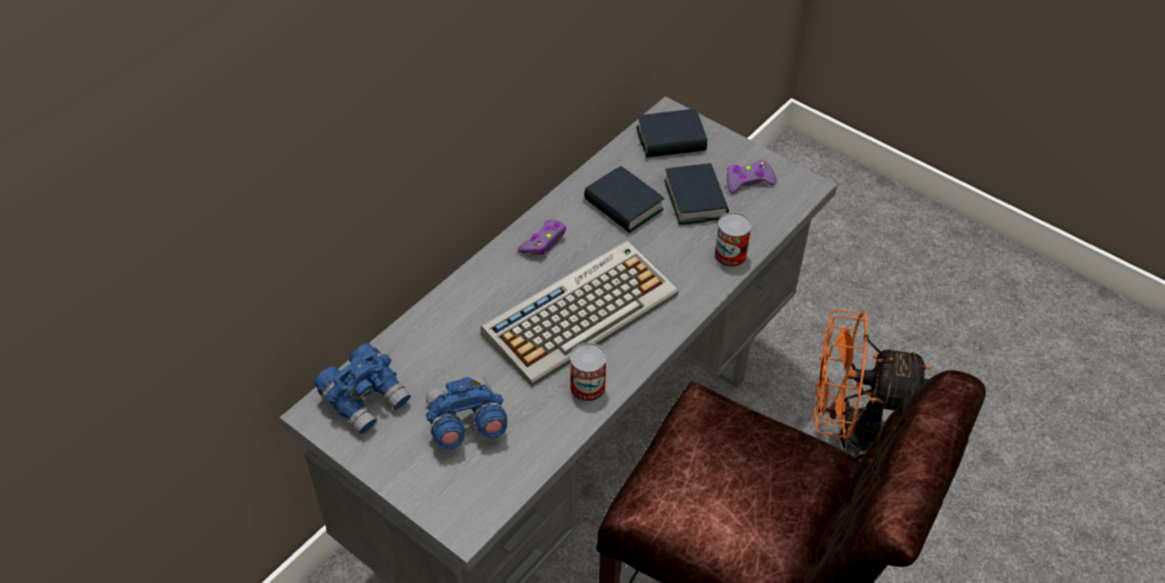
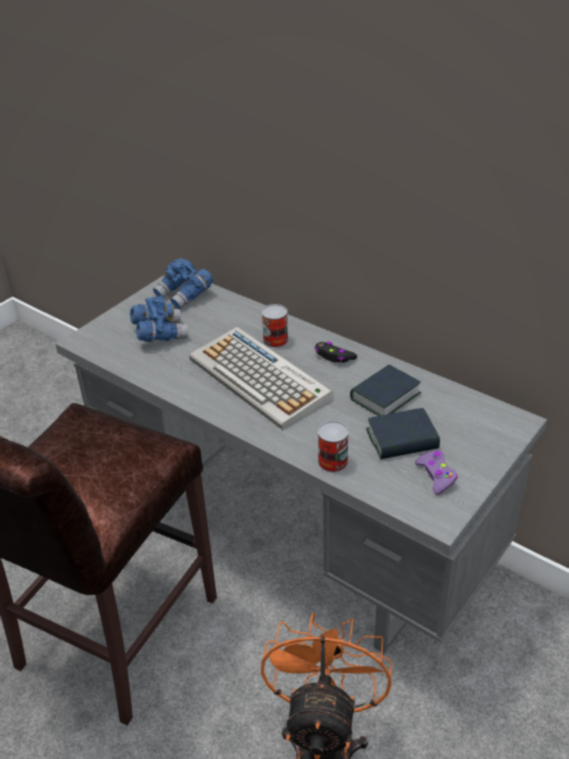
camera: 90 degrees right, 10 degrees down
purple game controller [518,220,566,255] -> black game controller [315,342,357,363]
can [570,343,607,402] -> can moved to [262,304,288,348]
book [636,109,707,158] -> none

